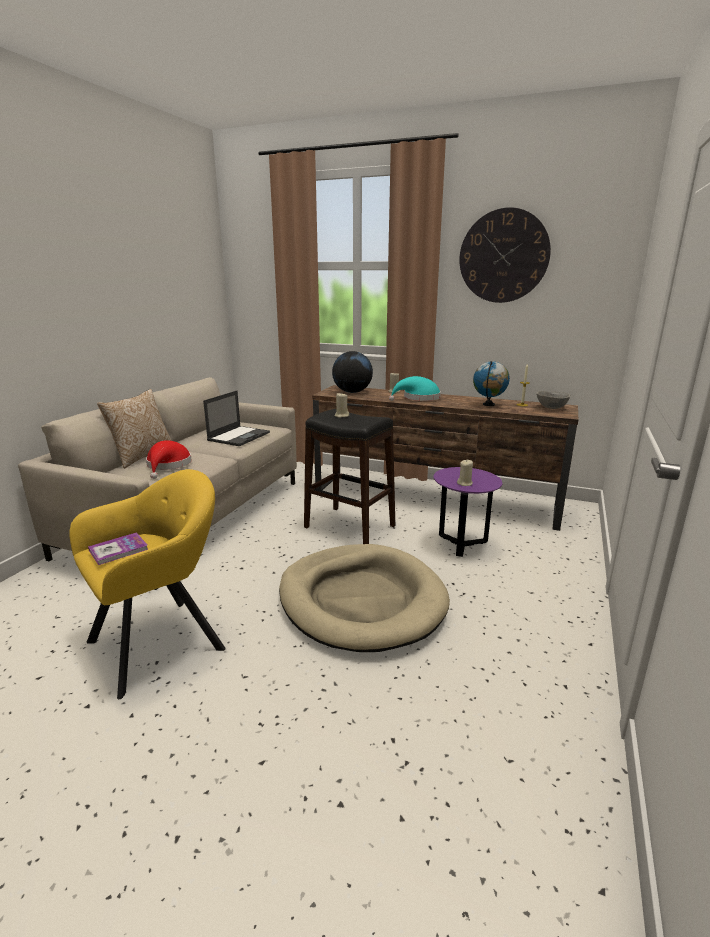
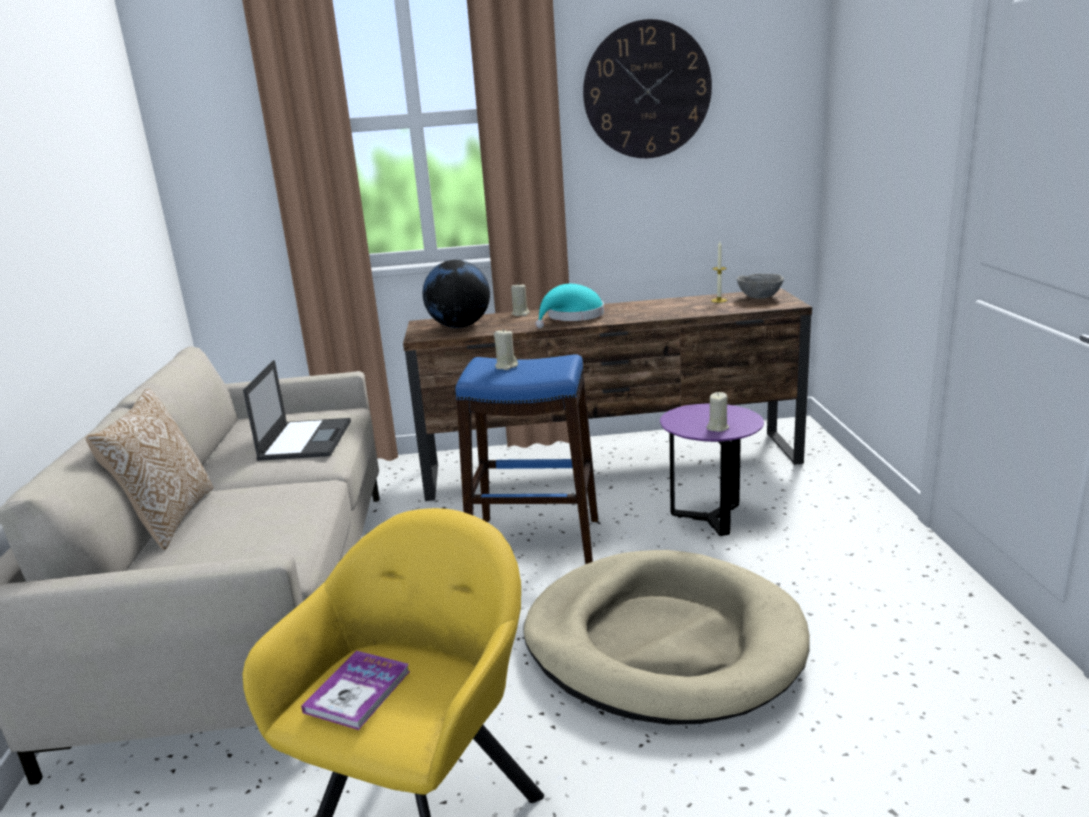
camera: 25 degrees left, 0 degrees up
red hat [146,440,191,479] -> none
black stool [304,409,395,544] -> blue stool [455,354,598,564]
globe [473,361,510,406] -> none

